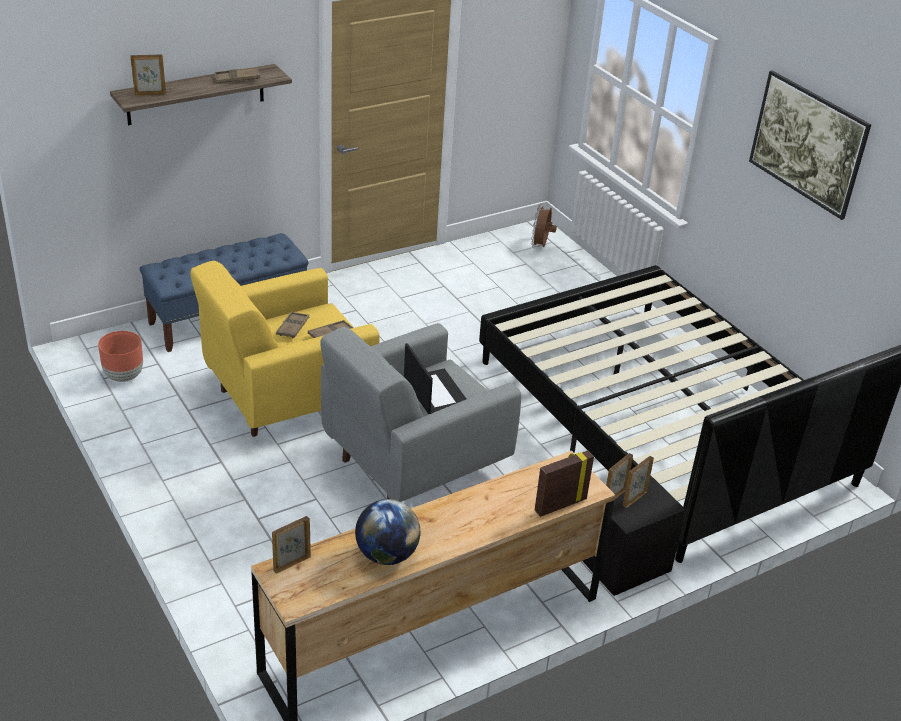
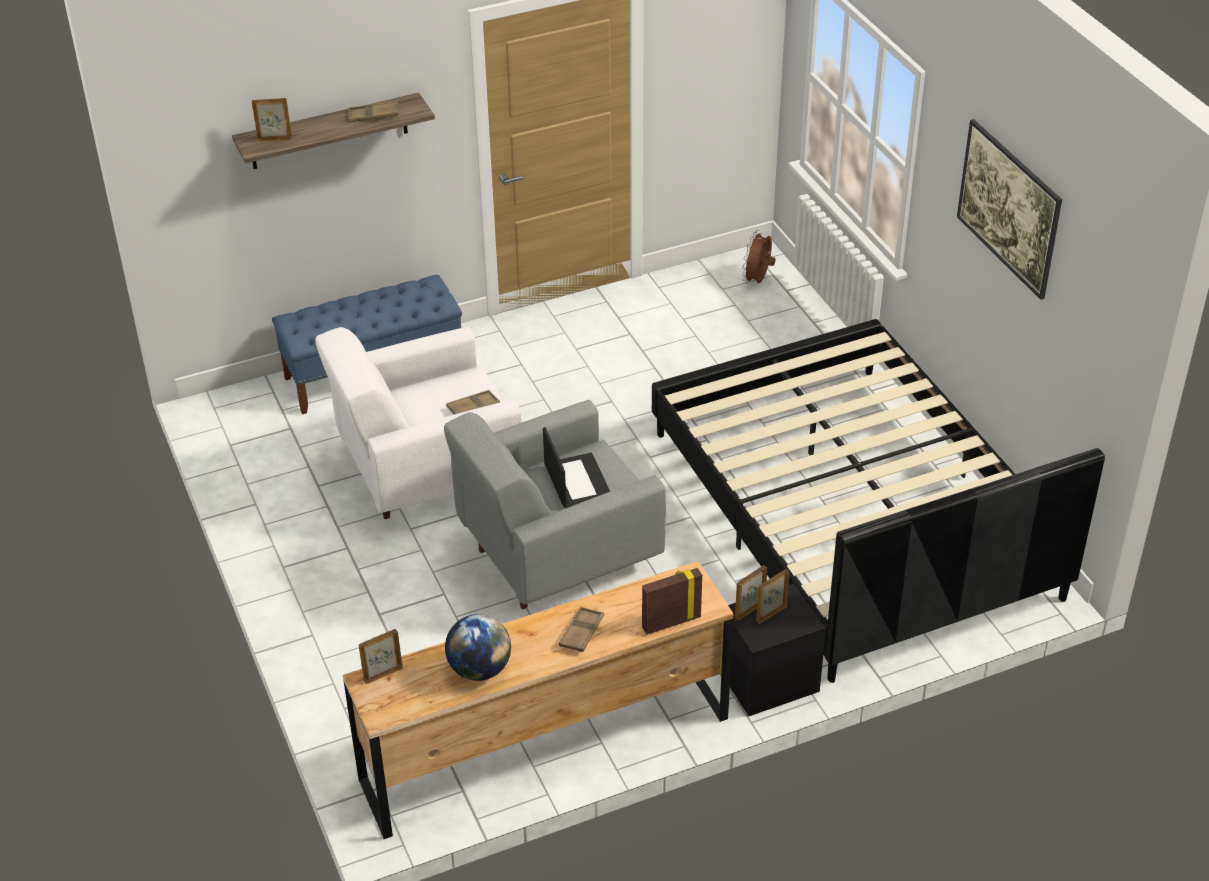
camera: 10 degrees right, 5 degrees up
brown planter [98,331,143,382] -> none
yellow armchair [190,261,379,437] -> white armchair [315,327,522,519]
brown tray [276,312,309,338] -> brown tray moved to [559,606,604,652]

